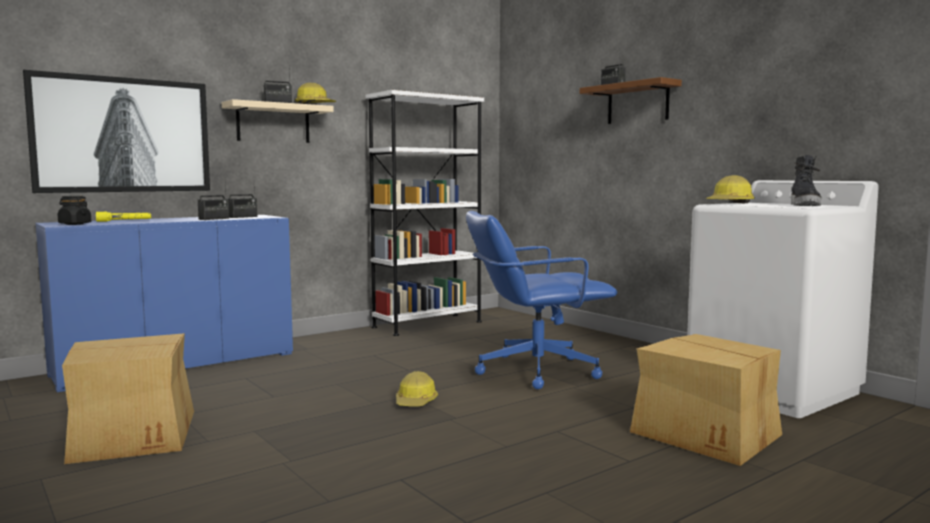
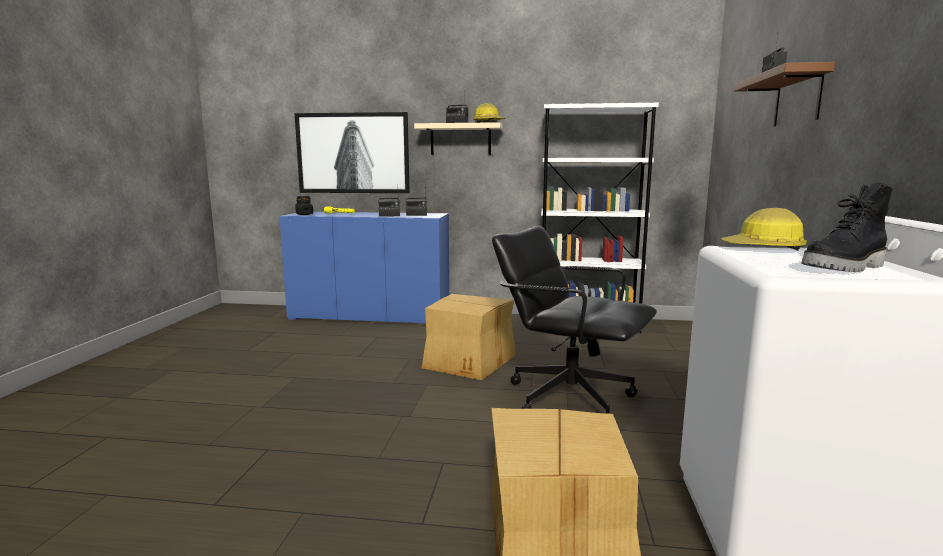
camera: 45 degrees right, 5 degrees up
cardboard box [62,333,194,464] -> cardboard box moved to [422,294,516,380]
hard hat [396,371,438,406] -> none
blue office chair [466,211,617,389] -> black office chair [492,226,657,414]

